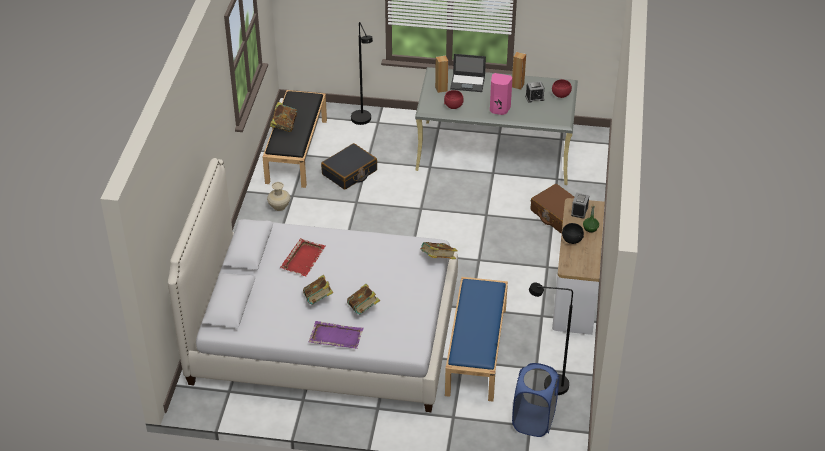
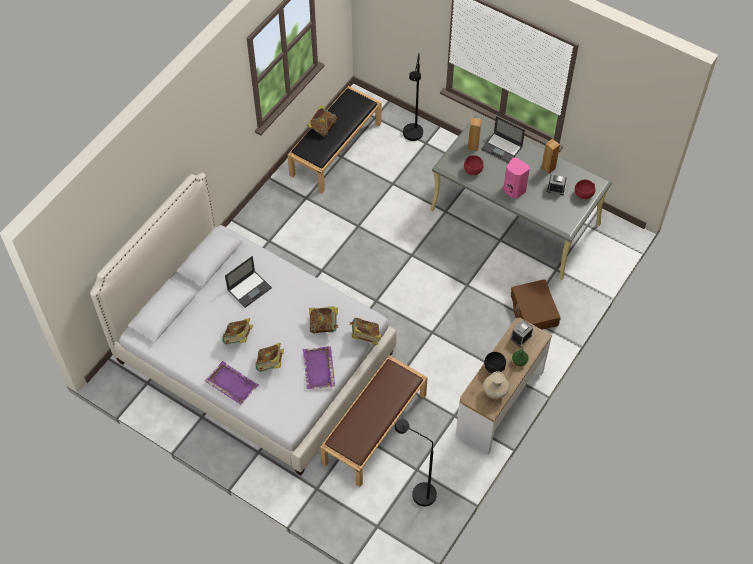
camera: 25 degrees right, 15 degrees up
beige vase [267,182,290,211] -> beige vase moved to [483,371,510,399]
red tray [280,238,325,277] -> laptop [225,256,272,308]
black suitcase [321,143,377,190] -> none
blue bench [445,277,508,401] -> brown bench [320,355,428,487]
blue laundry basket [512,363,559,437] -> none
none -> purple tray [303,346,335,389]
none -> book [309,306,338,333]

